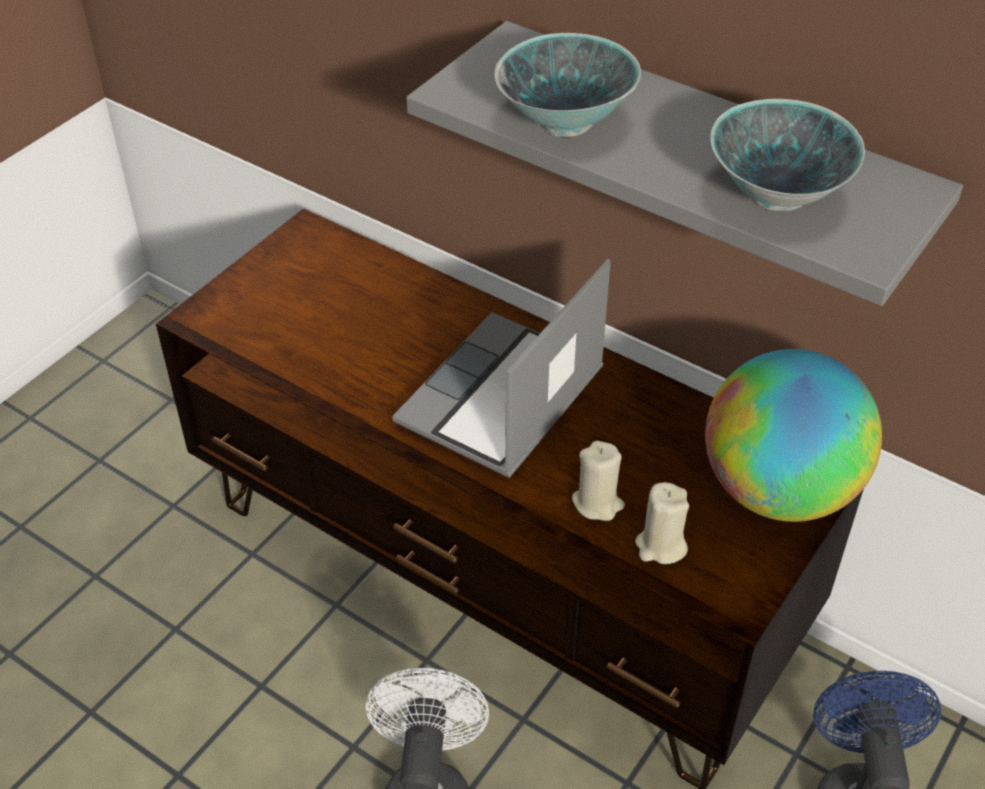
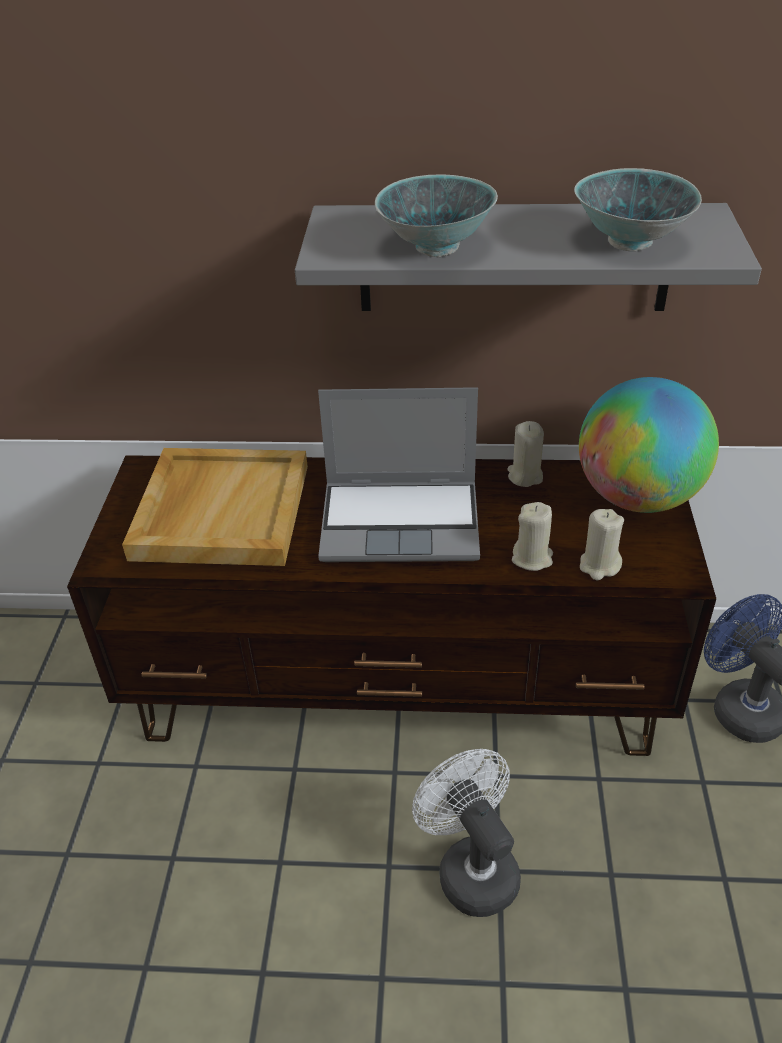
camera: 30 degrees left, 5 degrees down
laptop [392,259,611,478] -> laptop turned 90 degrees counterclockwise [318,387,480,562]
none -> beige tray [122,448,308,566]
none -> beige candle [507,421,544,487]

